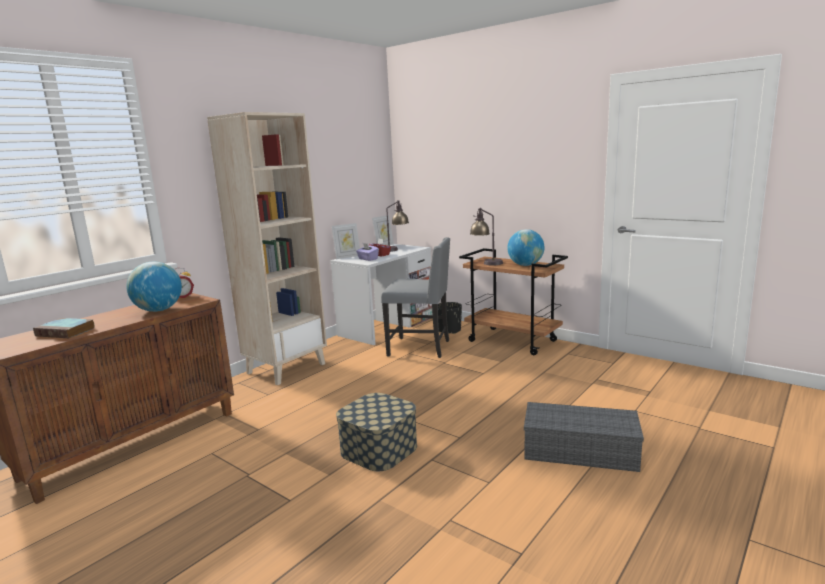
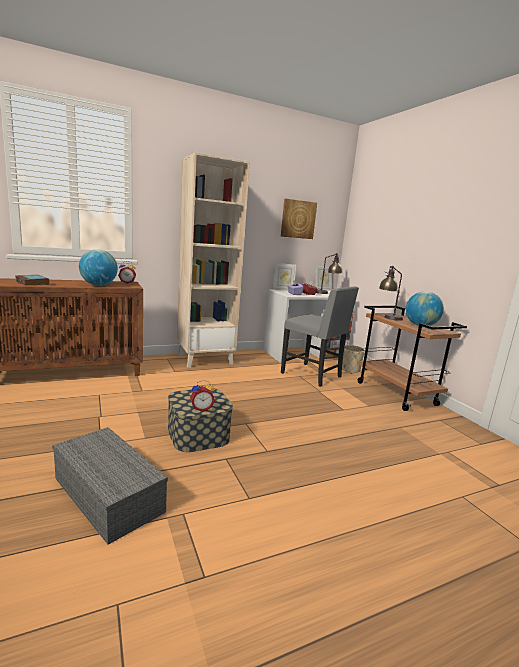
camera: 25 degrees right, 0 degrees up
black planter [438,302,462,334] -> beige planter [342,345,365,374]
grey storage box [524,402,644,472] -> grey storage box moved to [52,427,168,545]
none -> alarm clock [190,380,215,412]
none -> picture [281,199,317,239]

